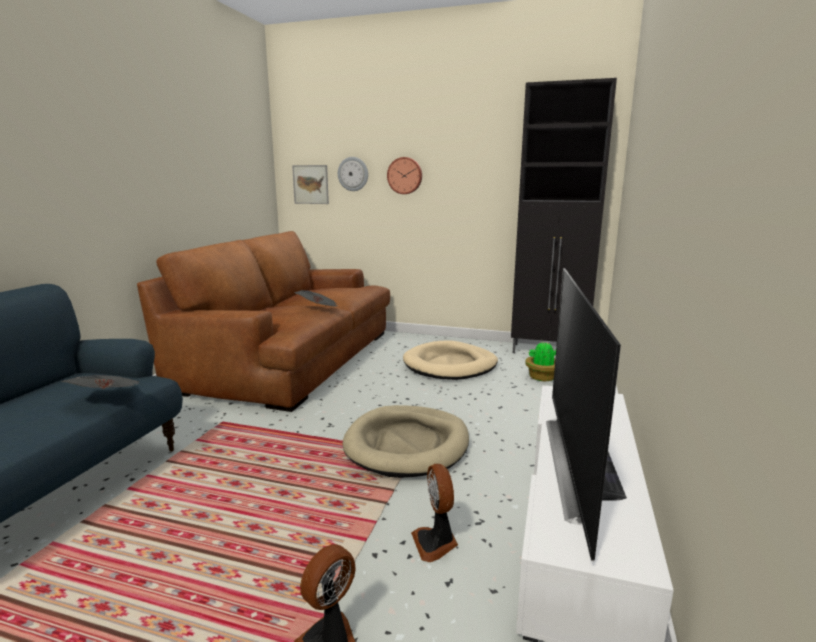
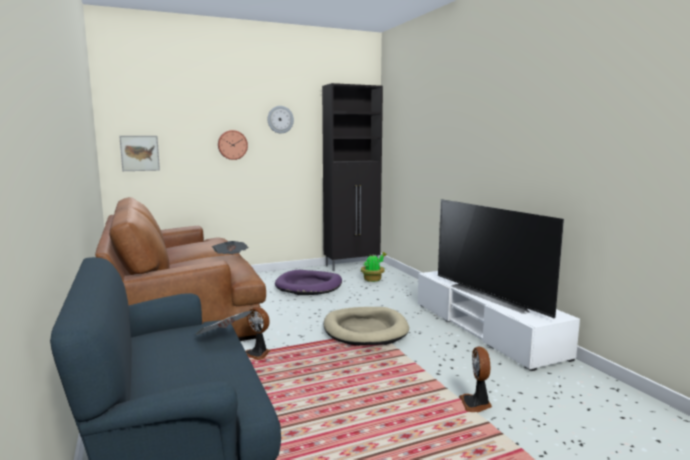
camera: 40 degrees left, 5 degrees down
wall clock [338,157,368,191] -> wall clock moved to [267,106,294,133]
beige dog bed [403,341,498,380] -> purple dog bed [275,270,342,295]
fan [411,464,458,562] -> fan moved to [245,307,270,360]

